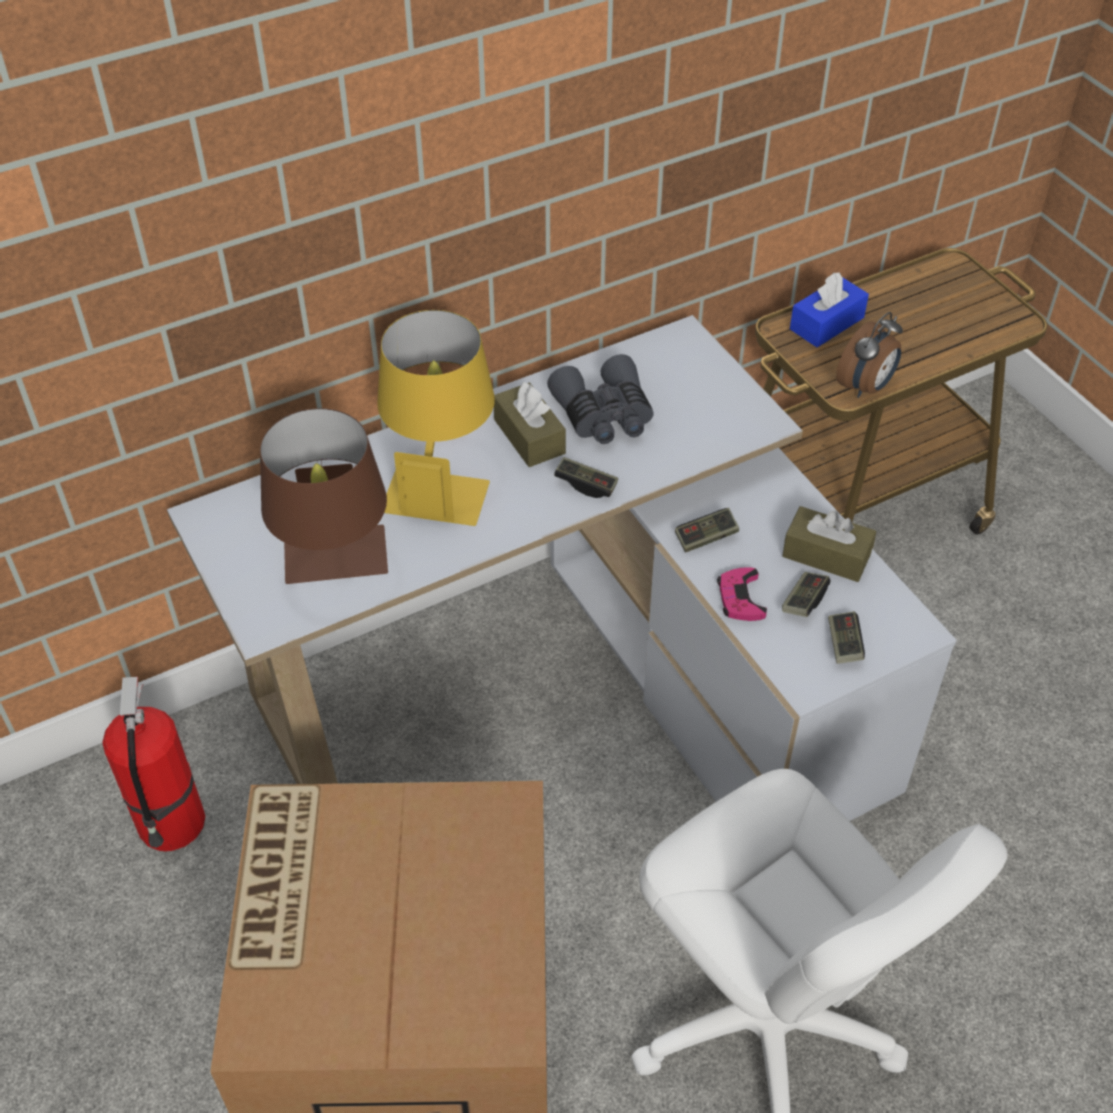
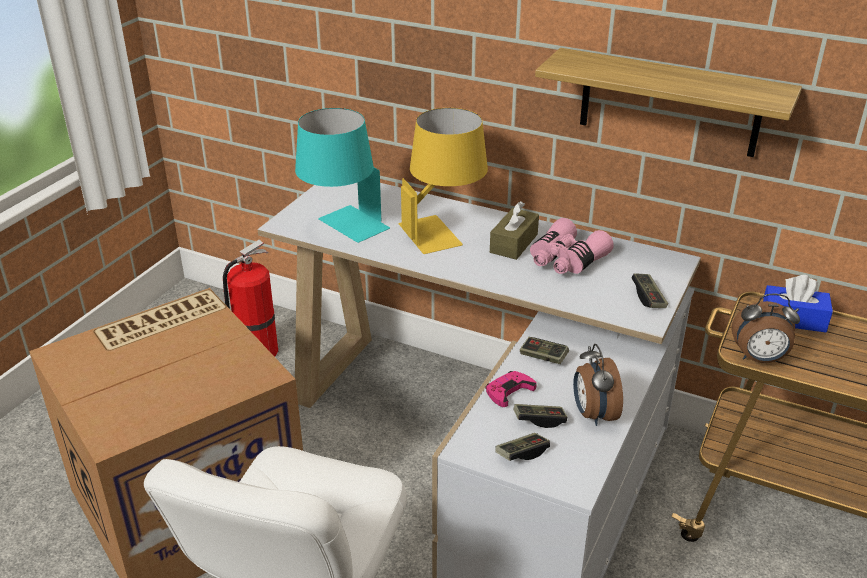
camera: 55 degrees right, 15 degrees down
brown table lamp [260,408,388,584] -> turquoise table lamp [295,108,390,243]
grey binoculars [547,354,653,444] -> pink binoculars [530,218,614,274]
game controller [554,457,618,498] -> game controller moved to [632,273,668,308]
brown tissue box [782,506,876,582] -> alarm clock [573,344,623,426]
none -> shelf [535,48,802,157]

